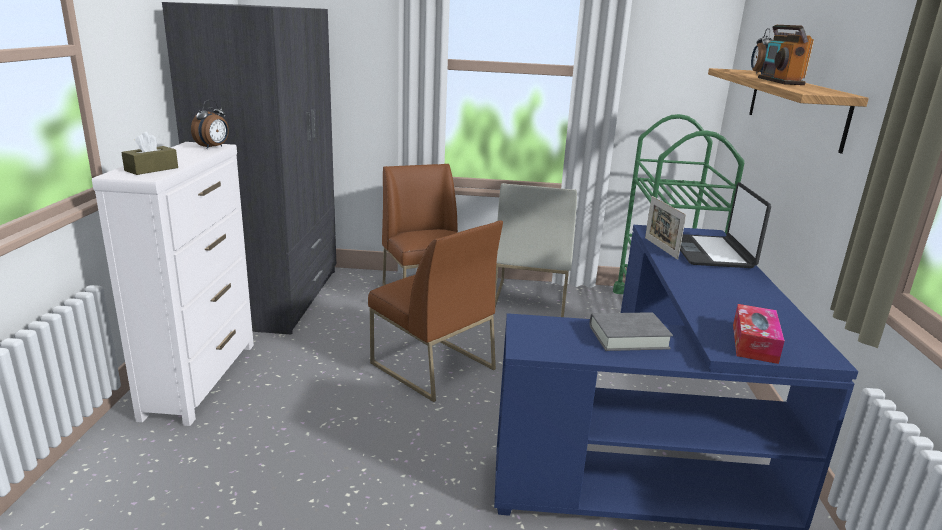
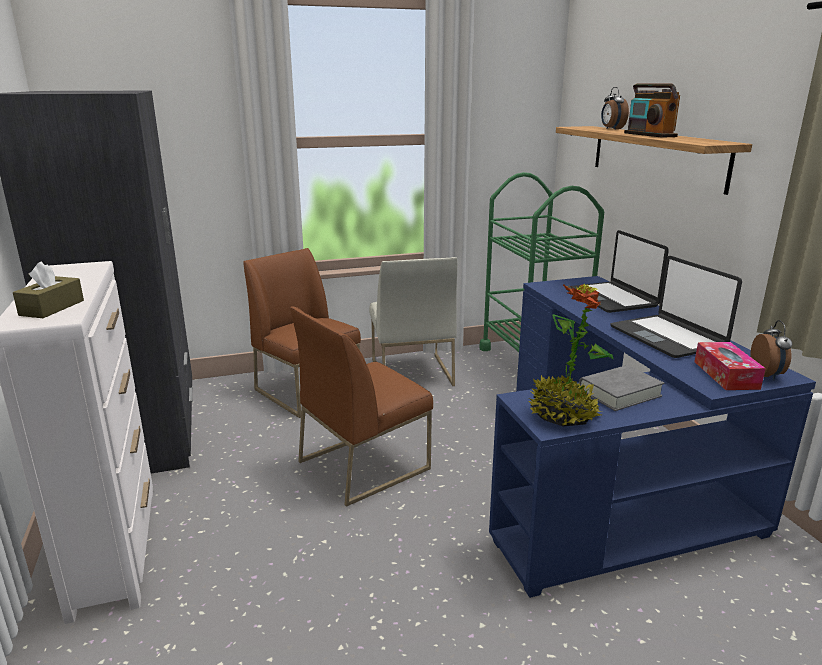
camera: 20 degrees left, 0 degrees up
alarm clock [191,100,229,149] -> alarm clock moved to [750,320,792,380]
brown chair [368,221,503,402] -> brown chair turned 120 degrees clockwise [290,307,433,507]
picture frame [645,196,686,260] -> none
none -> potted plant [528,284,613,426]
none -> laptop [611,256,742,358]

